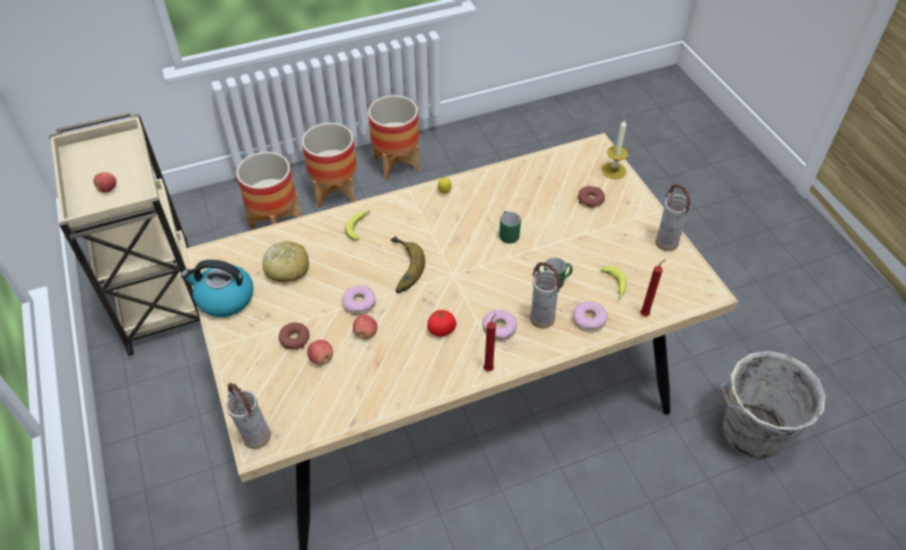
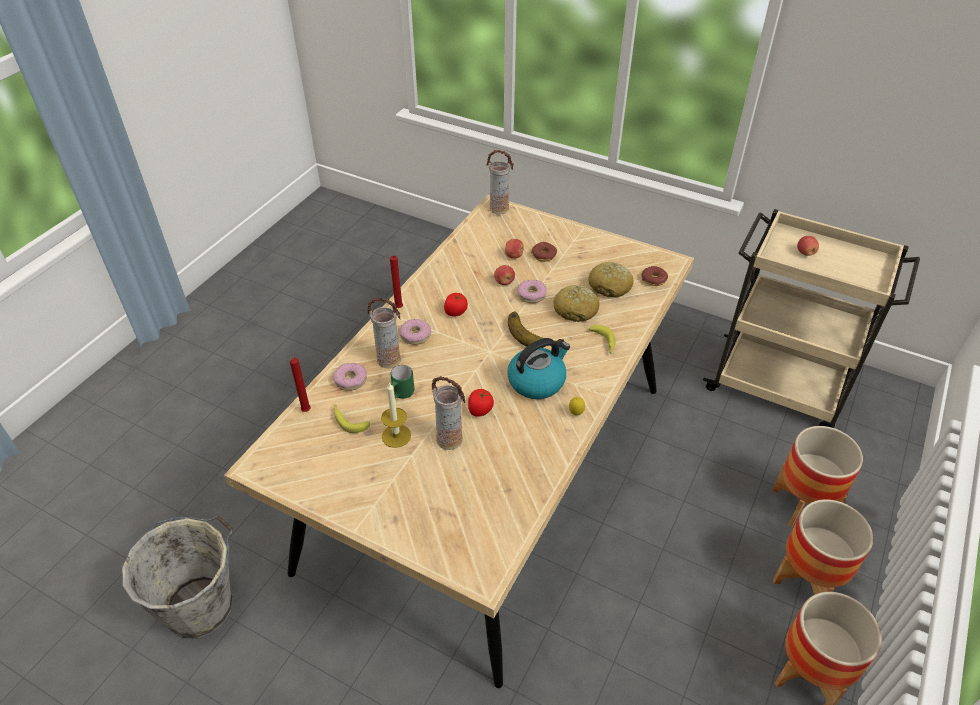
camera: 140 degrees right, 5 degrees down
kettle [181,260,253,317] -> kettle moved to [507,338,570,399]
green mug [499,211,521,244] -> tomato [468,389,494,417]
donut [578,186,605,208] -> donut moved to [642,266,668,286]
candle [602,120,628,179] -> candle moved to [381,382,411,448]
vase [655,184,691,251] -> vase moved to [432,376,465,450]
none -> bread [554,285,600,322]

